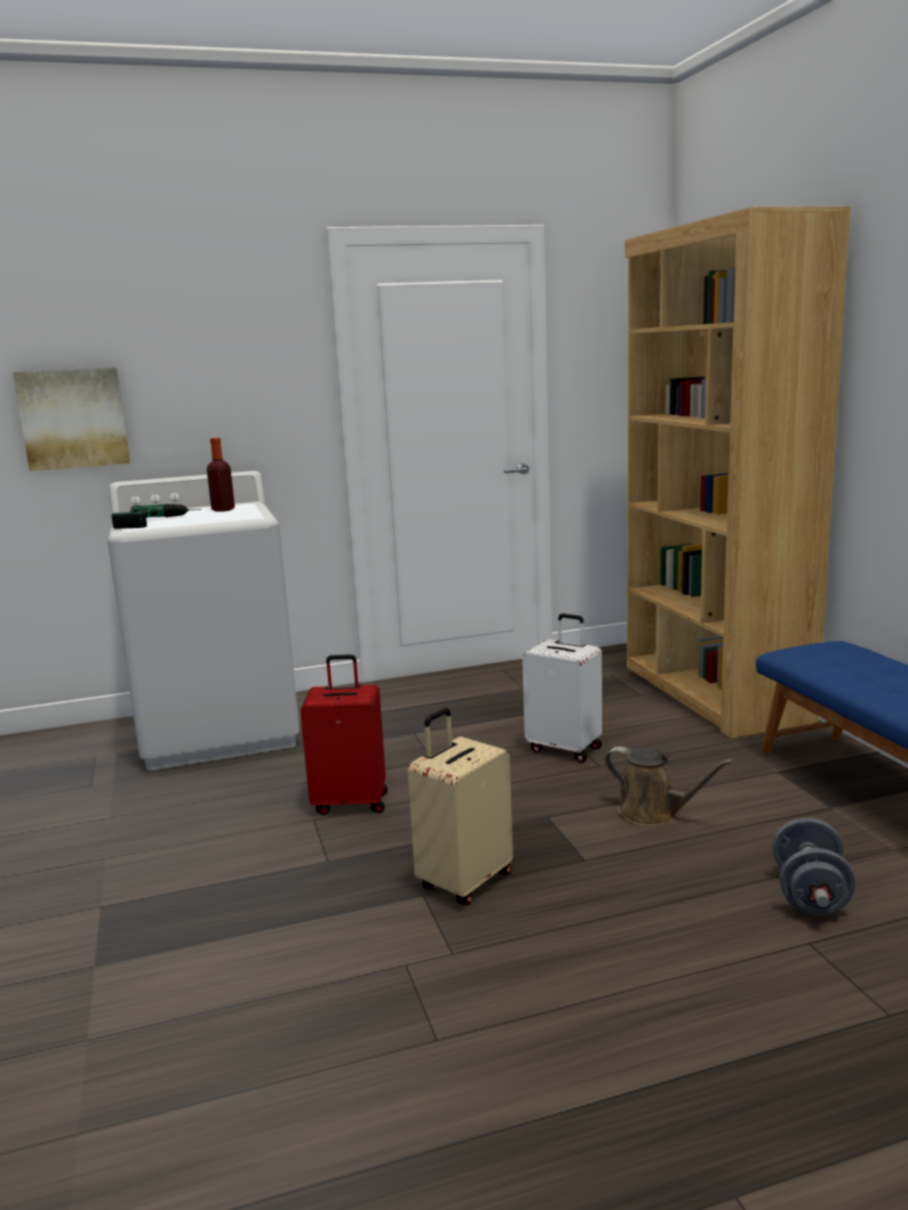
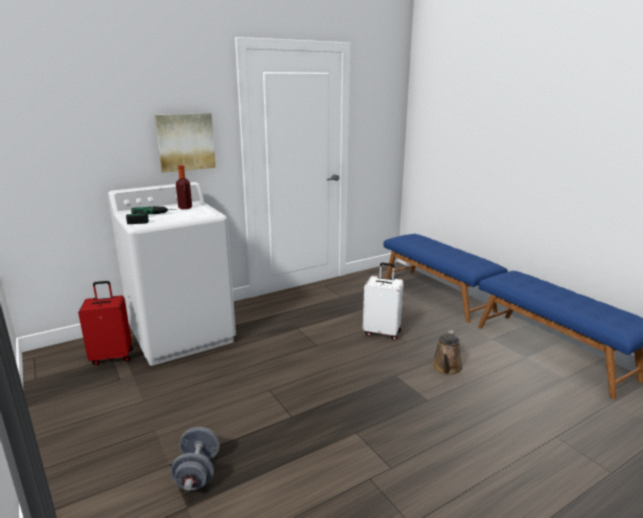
camera: 15 degrees left, 5 degrees up
picture [13,367,130,471] -> picture moved to [155,113,216,173]
red suitcase [300,654,388,815] -> red suitcase moved to [78,281,133,365]
beige suitcase [408,708,513,905] -> none
brown watering can [604,746,733,826] -> brown watering can turned 90 degrees clockwise [431,330,463,375]
brown bookcase [625,207,850,739] -> blue bench [383,234,508,323]
grey dumbbell [772,818,856,915] -> grey dumbbell moved to [170,427,220,491]

